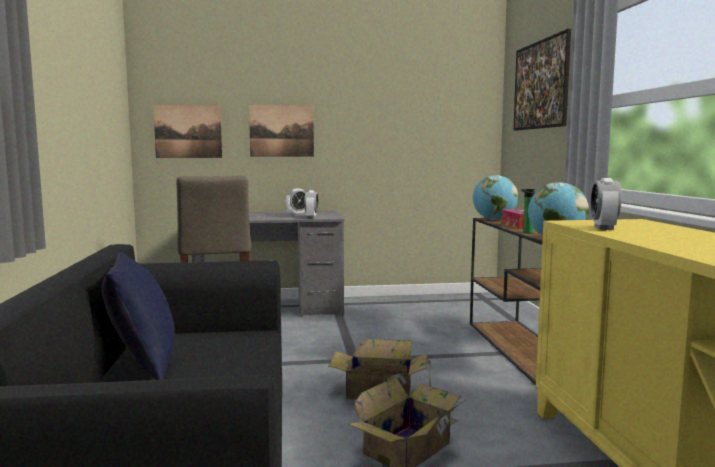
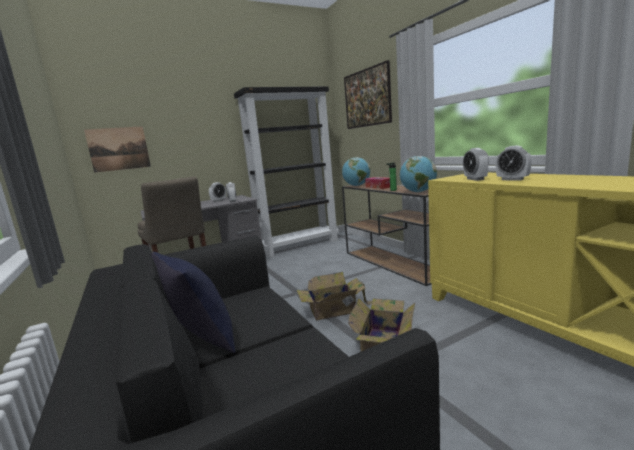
camera: 20 degrees left, 5 degrees up
picture [249,105,314,157] -> none
none -> black bookcase [234,86,339,258]
none -> alarm clock [496,146,532,181]

